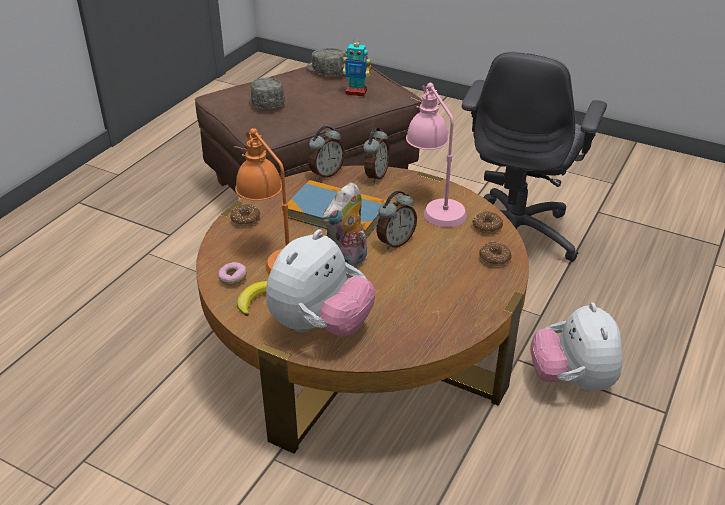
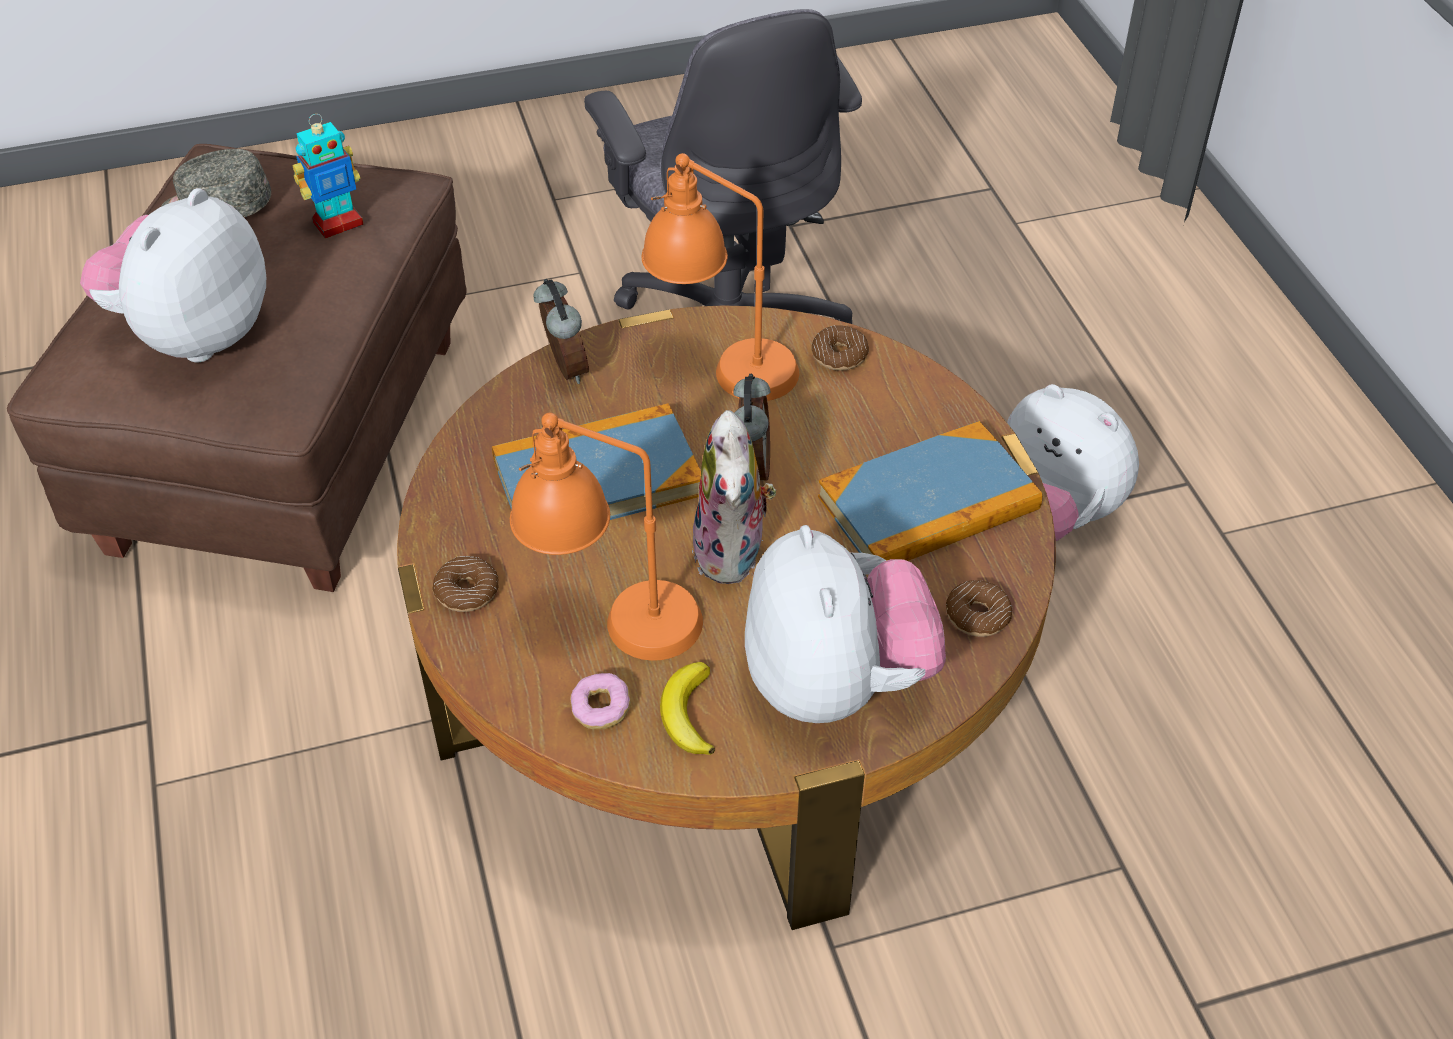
camera: 45 degrees left, 10 degrees up
grey cap [251,77,285,109] -> plush toy [80,188,266,362]
alarm clock [308,126,345,180] -> none
pink table lamp [406,83,467,227] -> orange table lamp [641,153,799,401]
donut [479,242,512,266] -> donut moved to [946,580,1012,637]
none -> book [818,421,1042,561]

